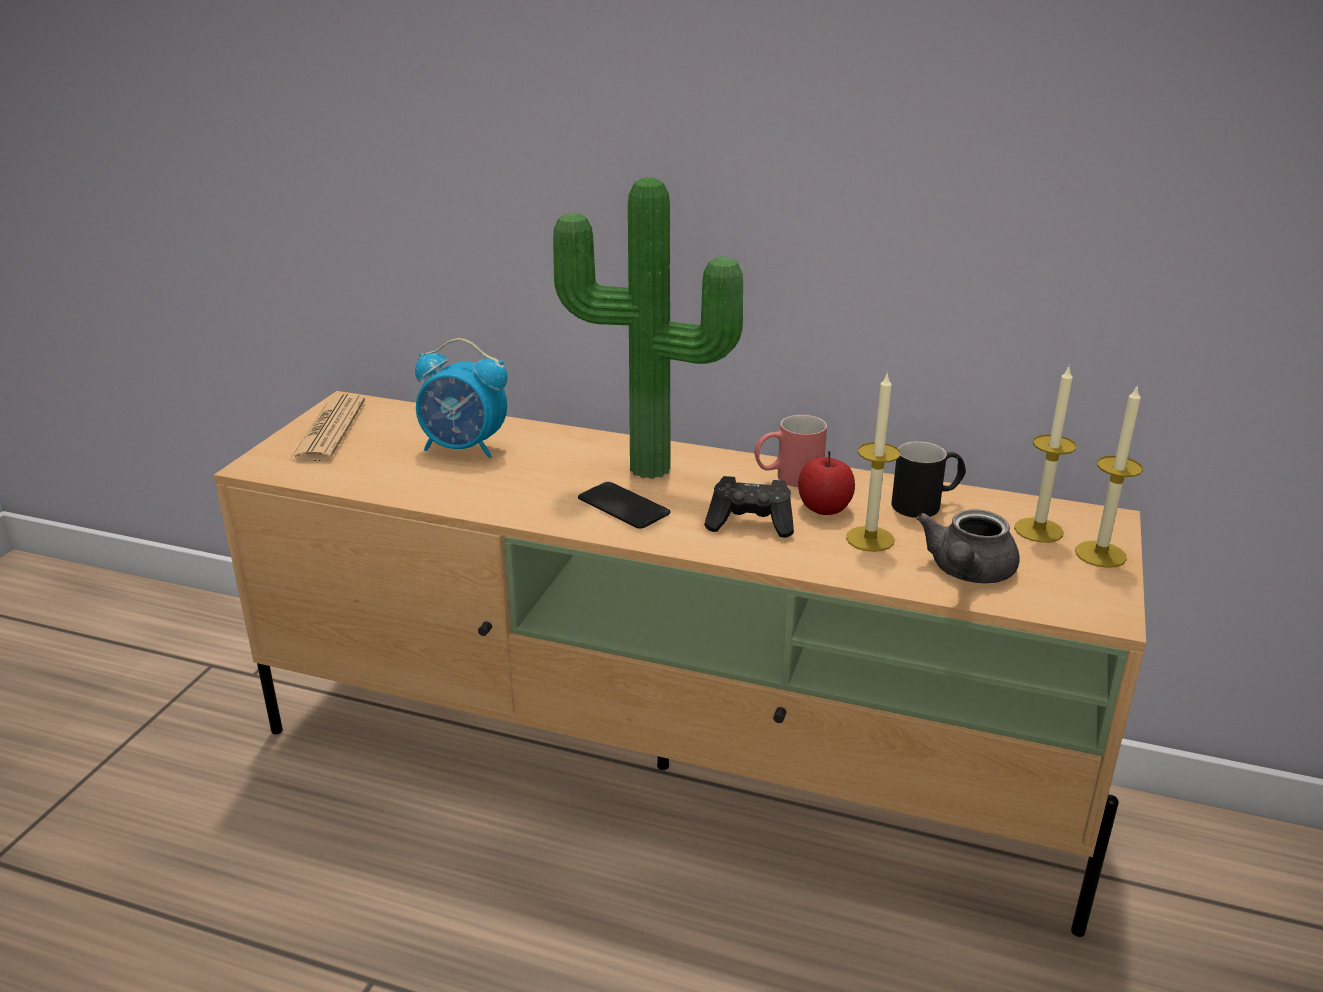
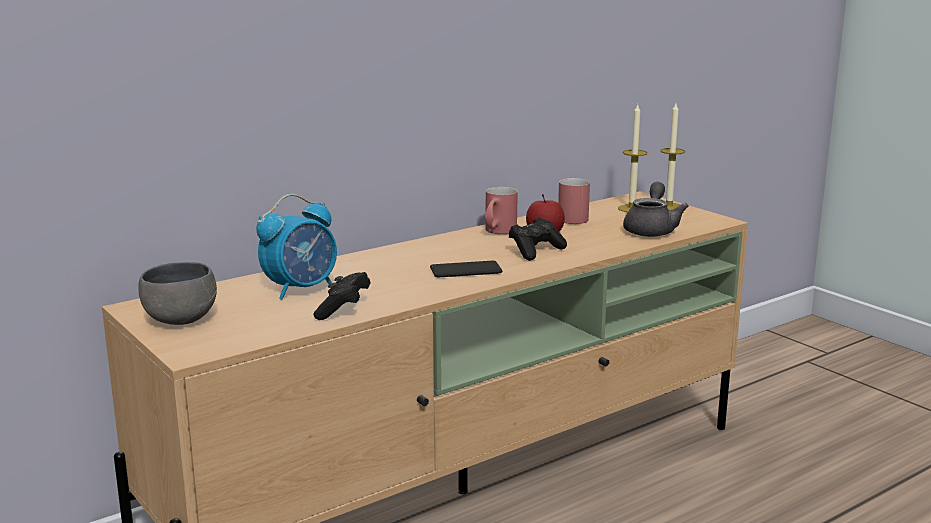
camera: 55 degrees left, 10 degrees down
newspaper [290,394,365,461] -> grey bowl [138,262,217,325]
potted plant [553,177,743,479] -> none
candle [846,372,901,552] -> none
black mug [891,441,966,518] -> red mug [558,178,590,224]
grey teapot [917,509,1020,583] -> grey teapot turned 135 degrees counterclockwise [623,182,689,237]
none -> black game controller [313,272,371,320]

